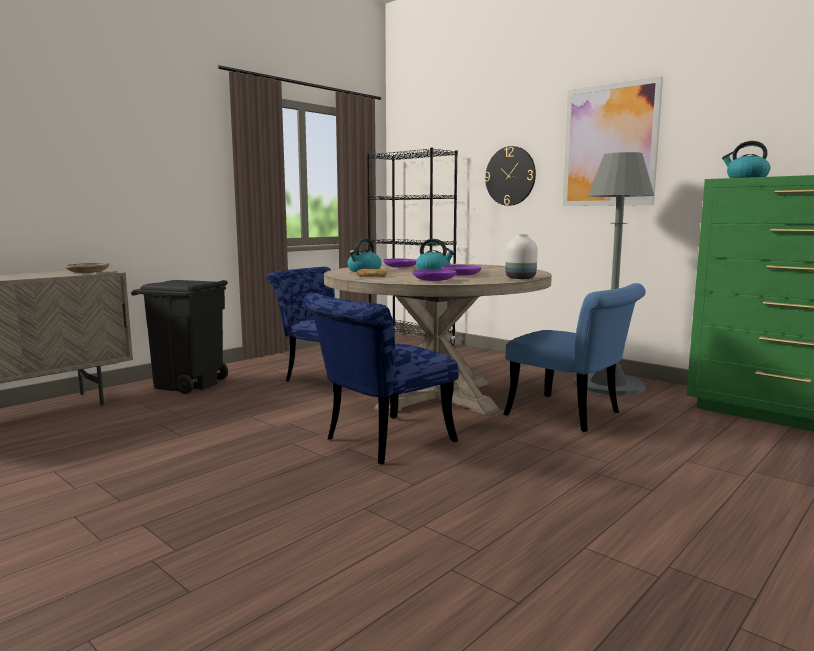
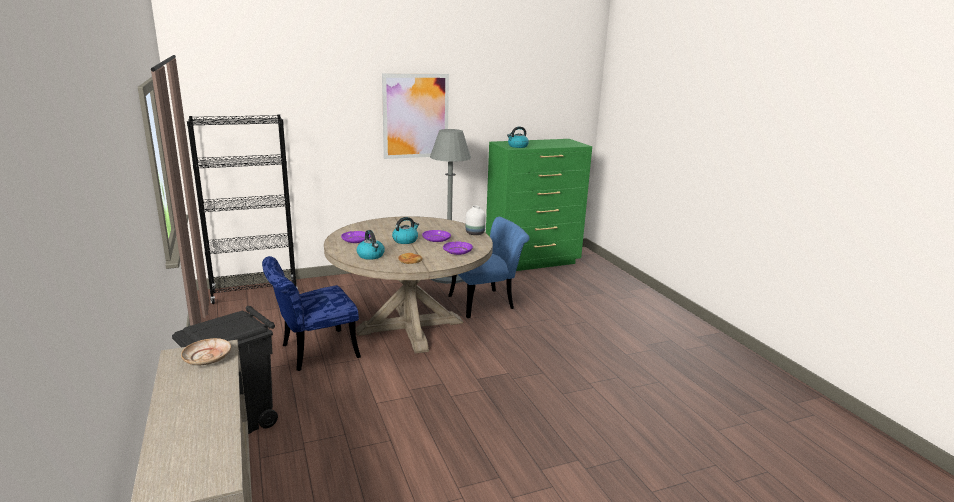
camera: 65 degrees left, 10 degrees up
blue chair [303,293,459,464] -> none
wall clock [485,146,536,206] -> none

